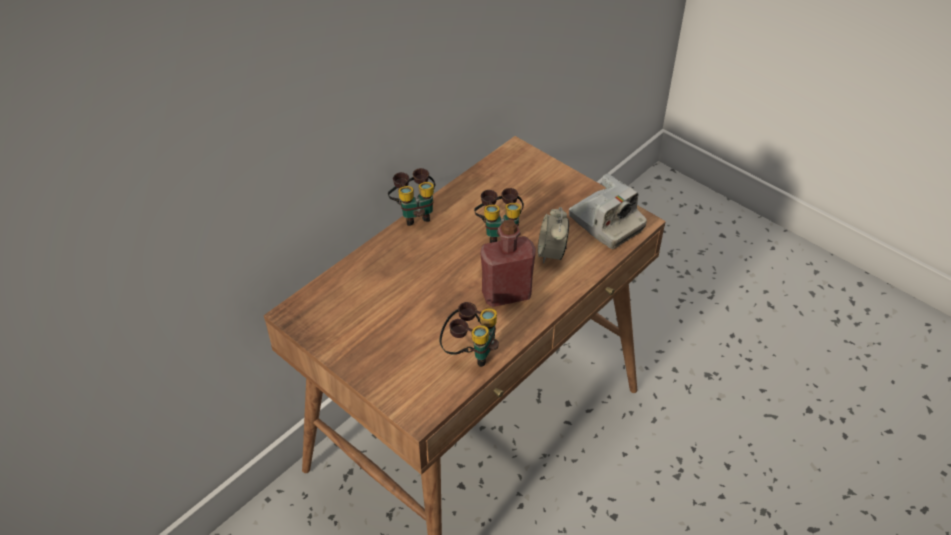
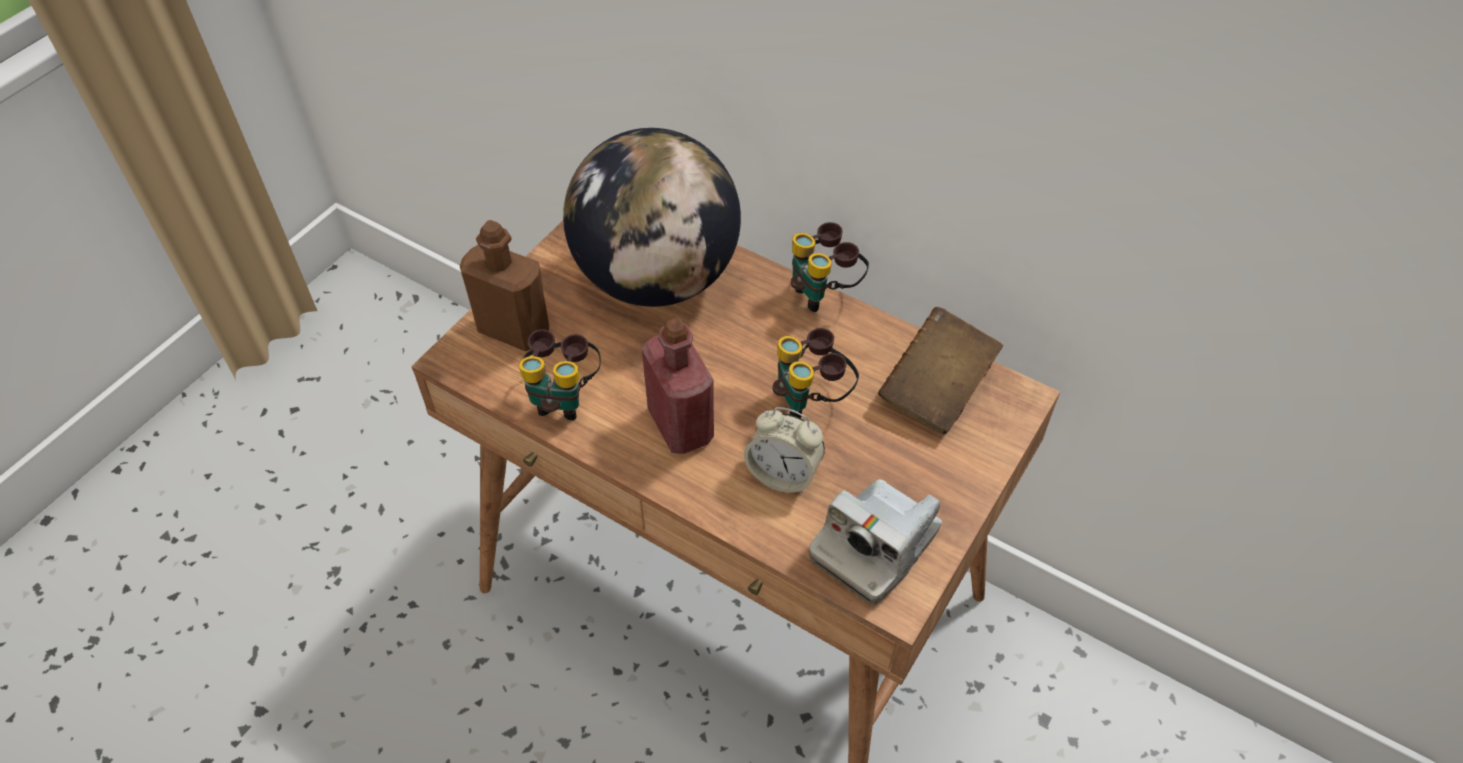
camera: 80 degrees right, 5 degrees up
alarm clock [538,207,569,264] -> alarm clock turned 150 degrees counterclockwise [744,407,825,493]
none -> brown bottle [460,220,549,351]
none -> globe [563,128,741,307]
none -> brown book [878,307,1004,435]

